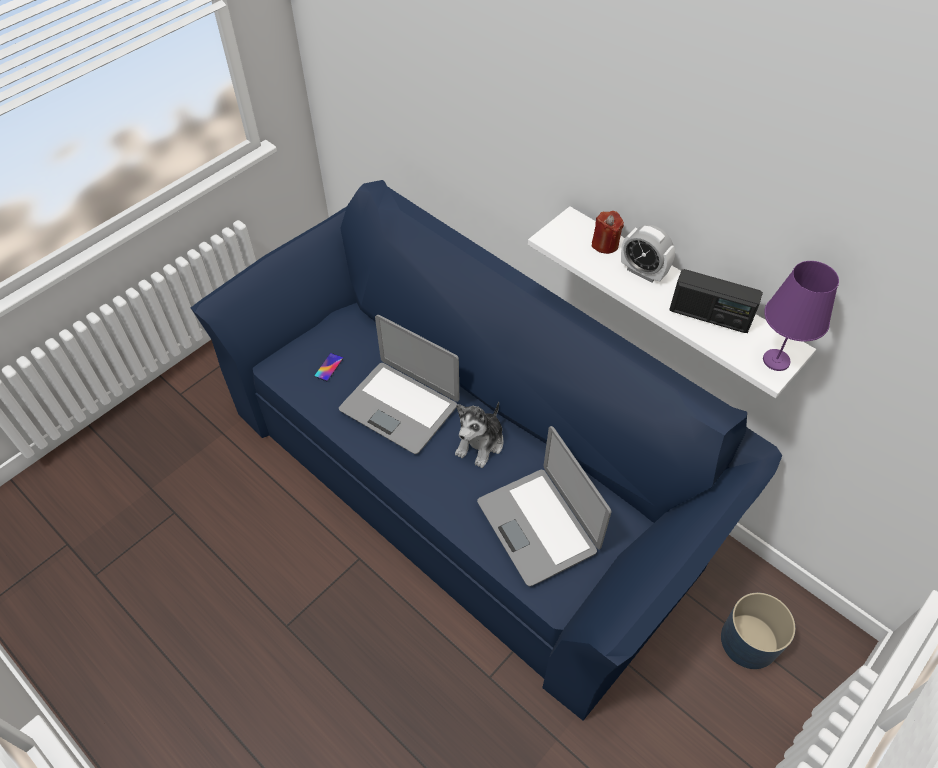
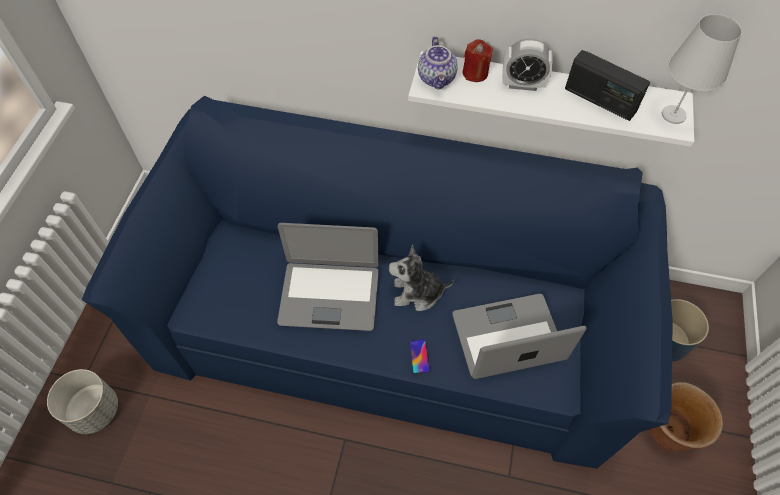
camera: 30 degrees left, 5 degrees up
phone [314,353,344,381] -> phone moved to [409,339,430,374]
plush toy [455,401,504,468] -> plush toy turned 90 degrees clockwise [389,245,454,311]
laptop [477,426,611,586] -> laptop turned 135 degrees clockwise [452,294,587,379]
radio [669,269,763,333] -> radio turned 45 degrees clockwise [565,50,650,121]
purple table lamp [763,261,839,371] -> white table lamp [662,14,742,124]
none -> grey planter [47,369,118,434]
none -> teapot [418,36,457,90]
none -> brown planter [650,382,723,451]

